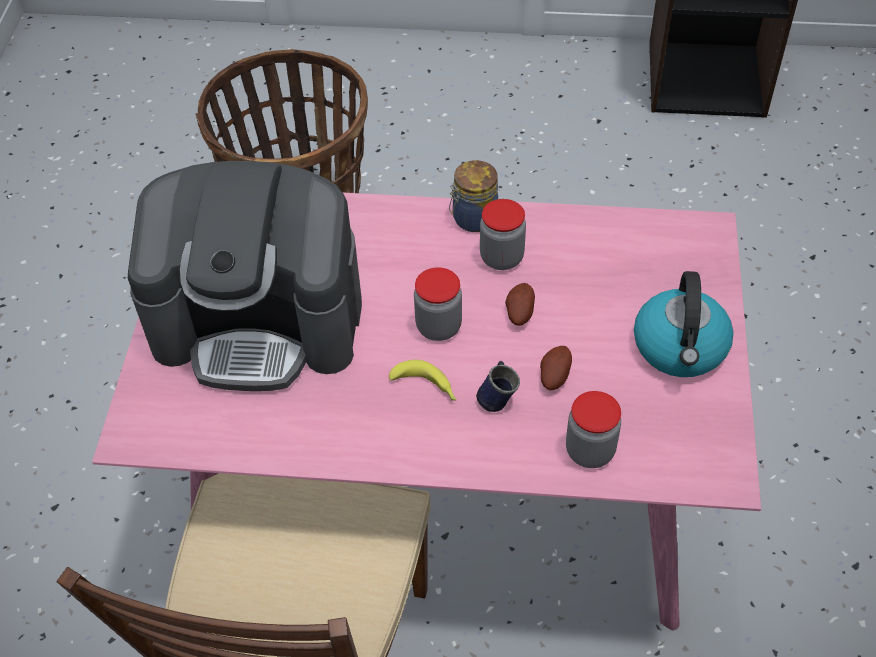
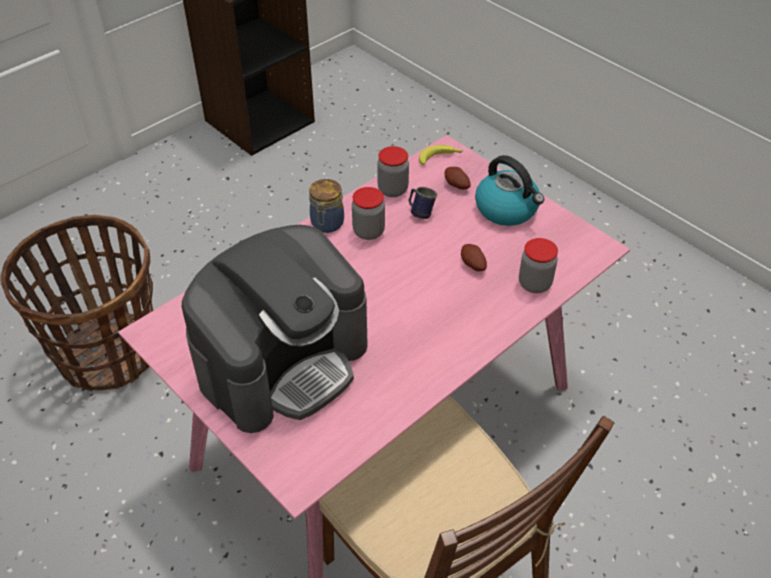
camera: 50 degrees left, 5 degrees down
banana [389,360,457,401] -> banana moved to [419,145,463,165]
jar [414,267,462,341] -> jar moved to [377,146,409,197]
blue mug [476,361,520,412] -> blue mug moved to [409,187,437,219]
potato [505,283,535,326] -> potato moved to [445,167,470,190]

